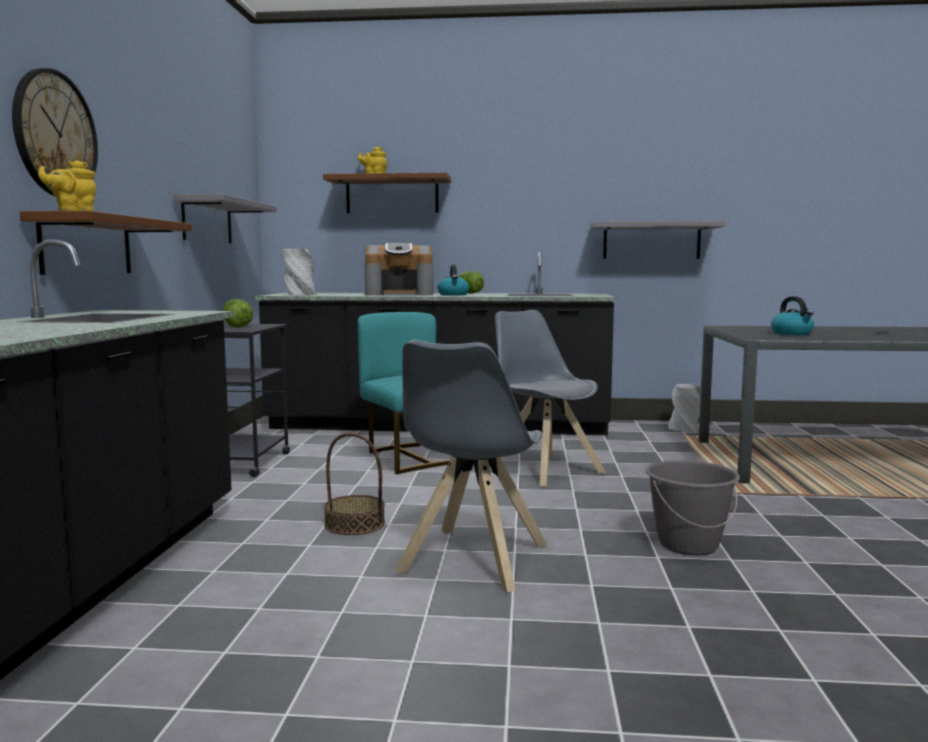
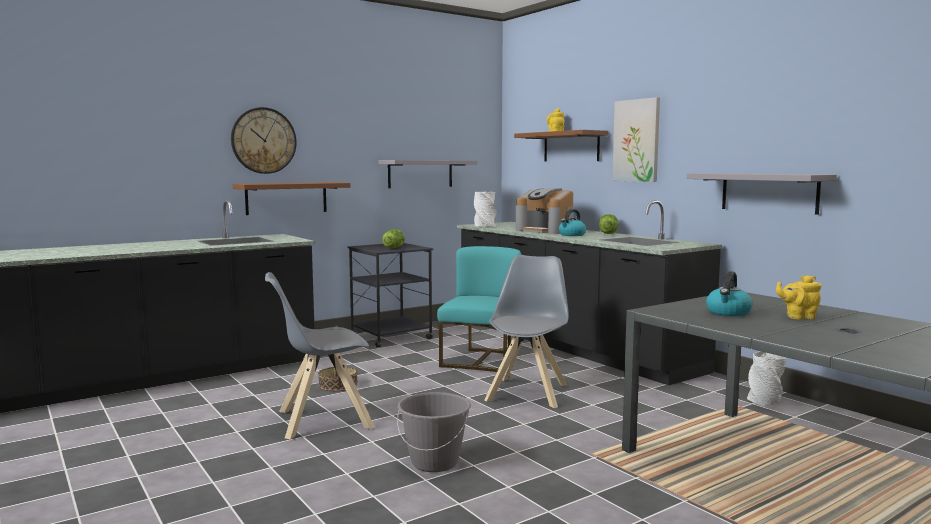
camera: 50 degrees right, 0 degrees up
yellow teapot [38,160,96,211] -> yellow teapot moved to [776,275,822,320]
none -> picture [612,97,660,182]

